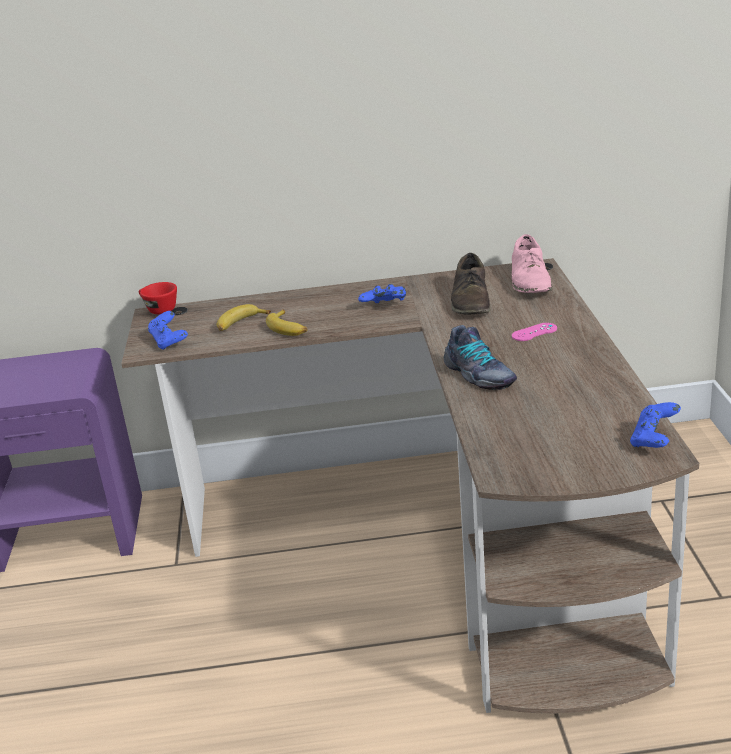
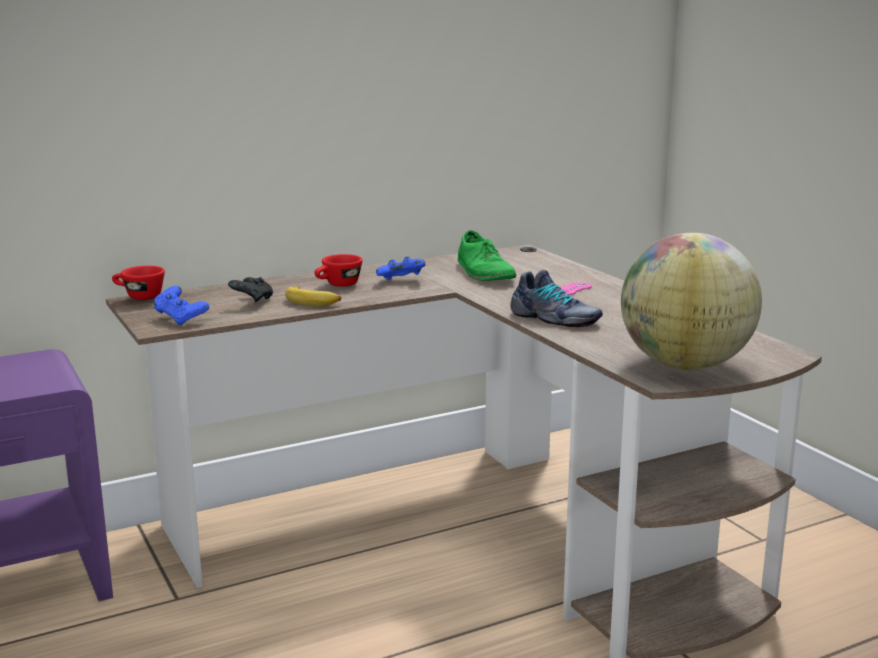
camera: 25 degrees left, 10 degrees down
banana [217,304,271,331] -> black game controller [228,277,273,302]
brown shoe [451,253,491,315] -> green shoe [458,230,516,281]
pink shoe [511,234,552,293] -> none
blue game controller [630,402,681,448] -> none
none -> red cup [315,254,363,287]
none -> globe [621,233,762,370]

